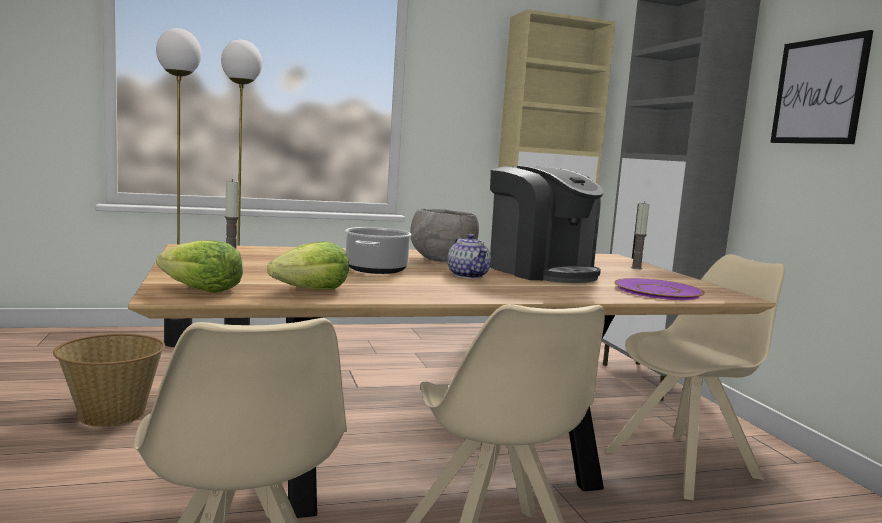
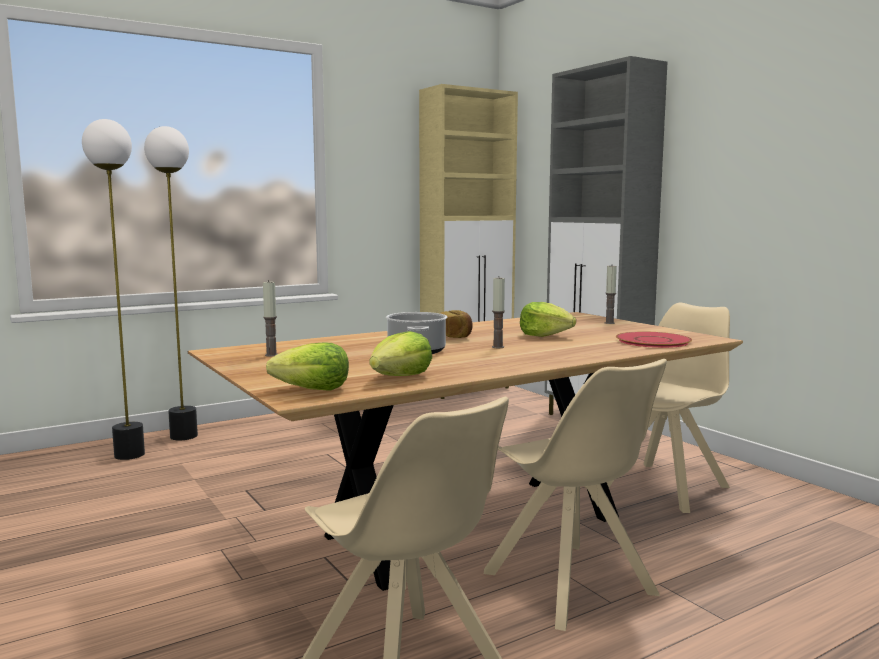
camera: 15 degrees left, 0 degrees up
basket [53,334,165,427] -> none
grey bowl [410,208,479,262] -> bread [440,310,473,338]
teapot [448,234,491,279] -> candle [492,278,505,348]
coffee machine [490,166,604,283] -> lettuce [520,302,576,337]
purple plate [614,278,705,300] -> red plate [616,332,692,348]
picture [770,30,873,144] -> none

